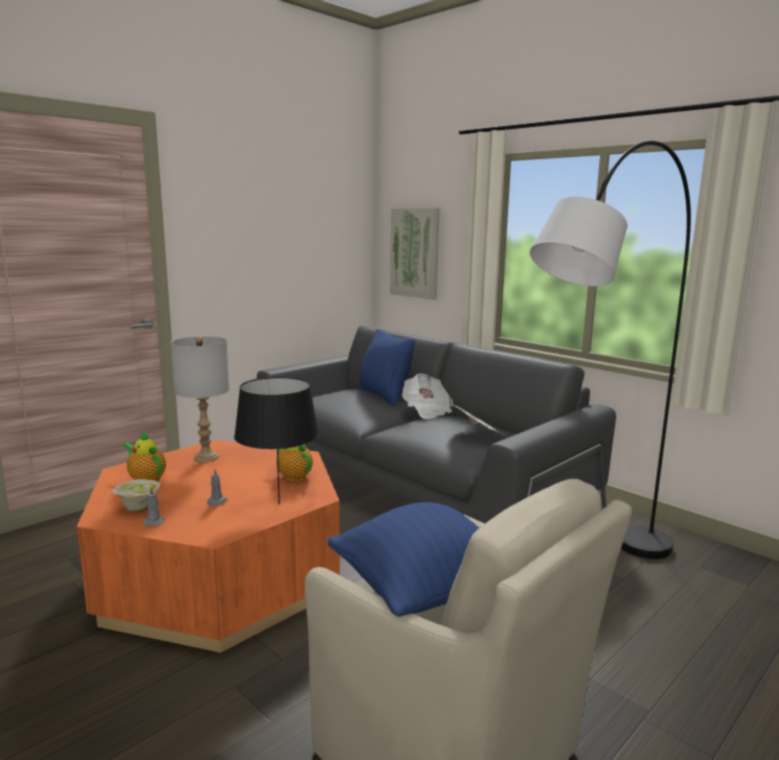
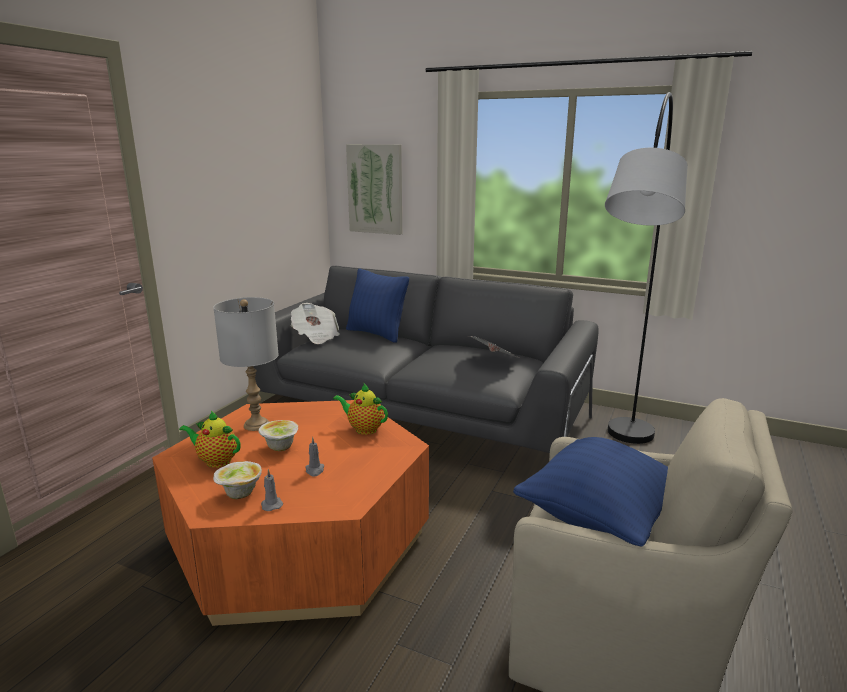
camera: 20 degrees left, 5 degrees up
black table lamp [234,377,319,504] -> none
newspaper [401,374,453,419] -> newspaper moved to [291,303,340,344]
none -> bowl [258,420,298,451]

